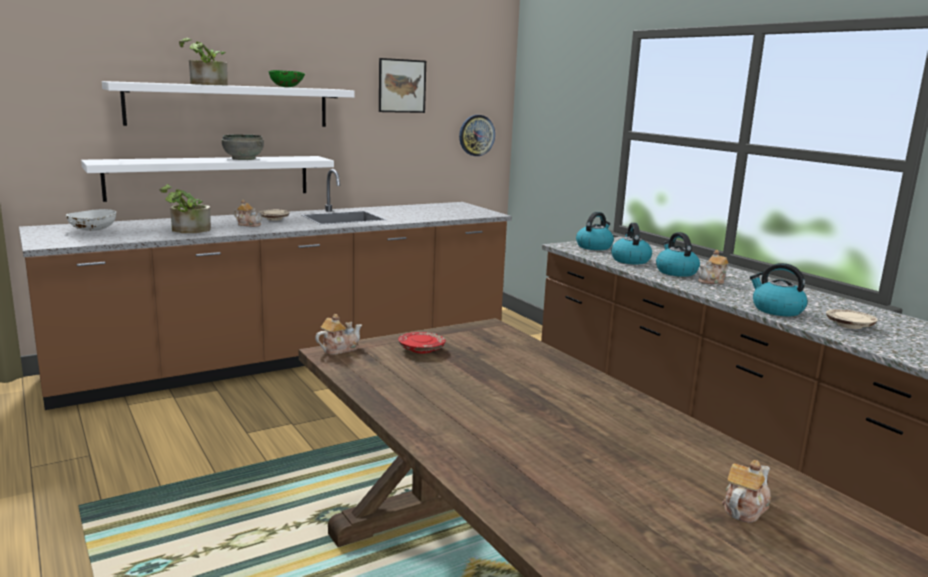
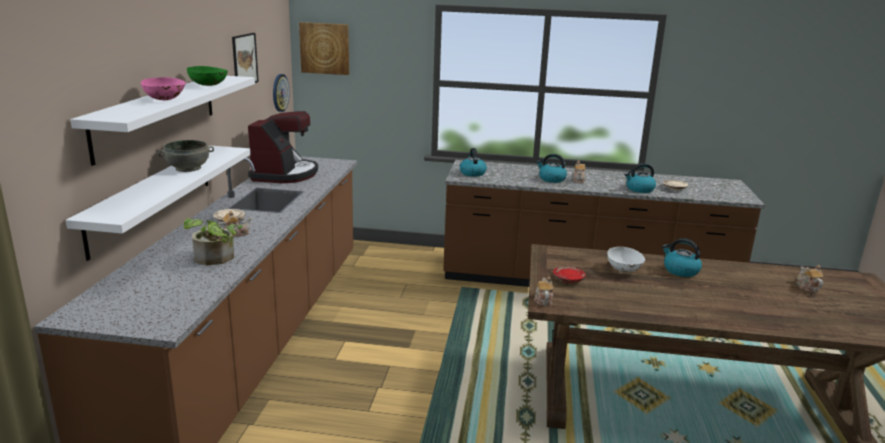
camera: 50 degrees left, 5 degrees up
white bowl [66,209,116,231] -> white bowl moved to [607,246,645,273]
potted plant [179,38,228,85] -> pink bowl [141,77,186,100]
kettle [611,223,652,264] -> kettle moved to [662,238,702,277]
none -> coffee machine [248,111,318,183]
none -> picture [299,22,349,75]

